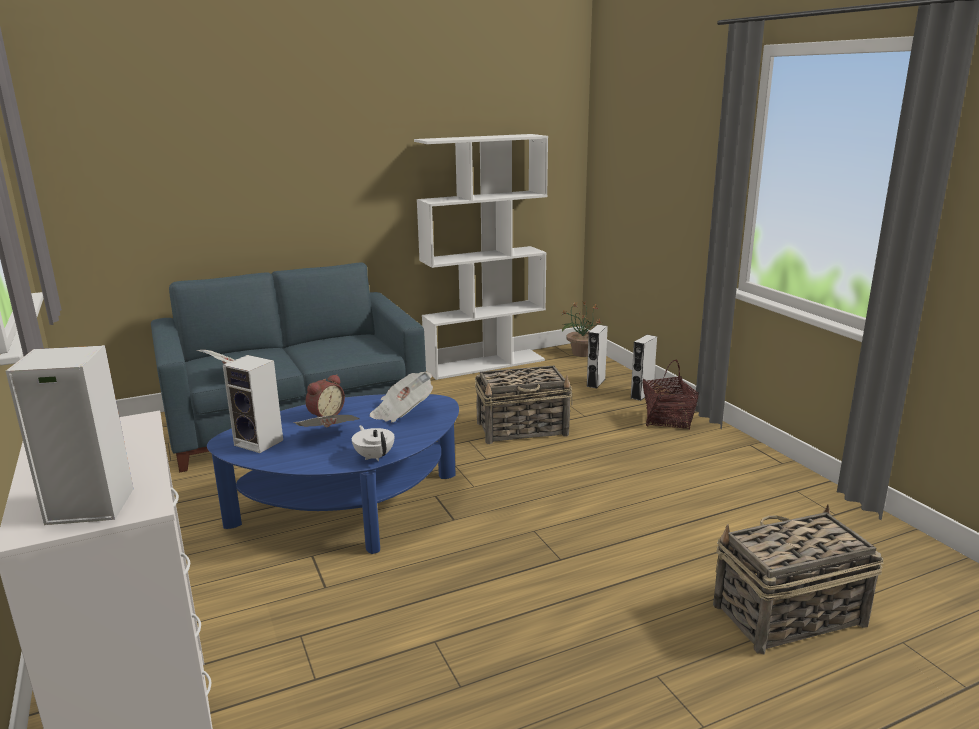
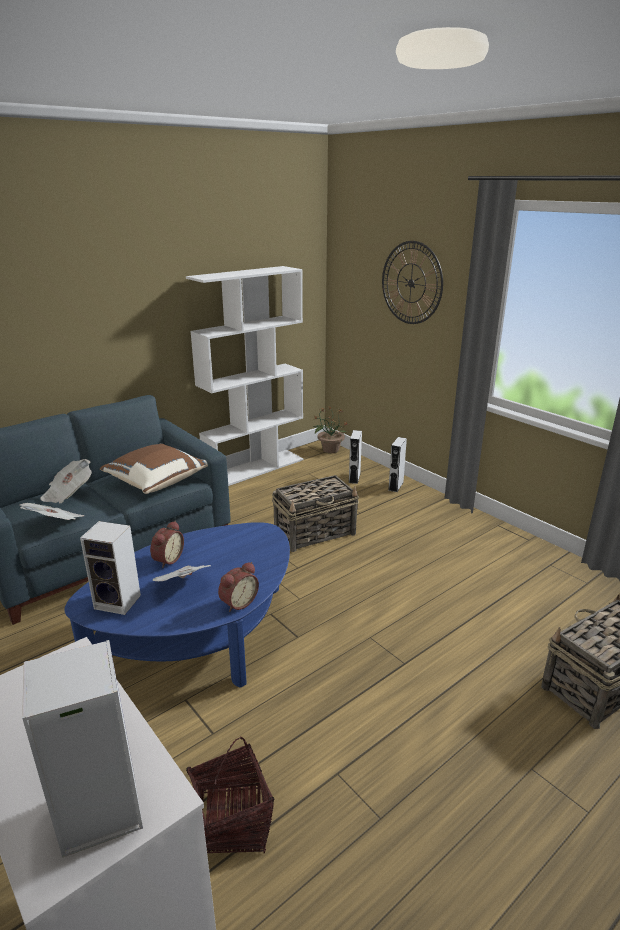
camera: 15 degrees left, 5 degrees up
white teapot [352,425,394,461] -> alarm clock [218,562,259,612]
newspaper [370,372,433,422] -> newspaper moved to [40,459,92,504]
basket [642,360,699,430] -> basket moved to [186,736,274,853]
none -> brown pillow [100,443,208,494]
none -> wall clock [382,241,443,324]

